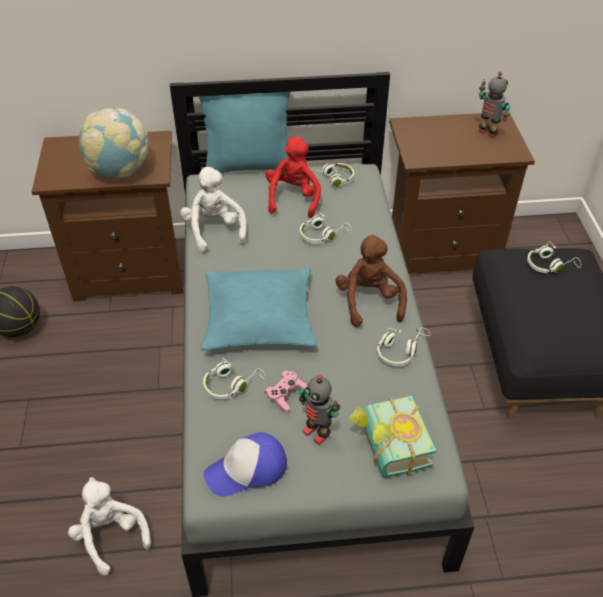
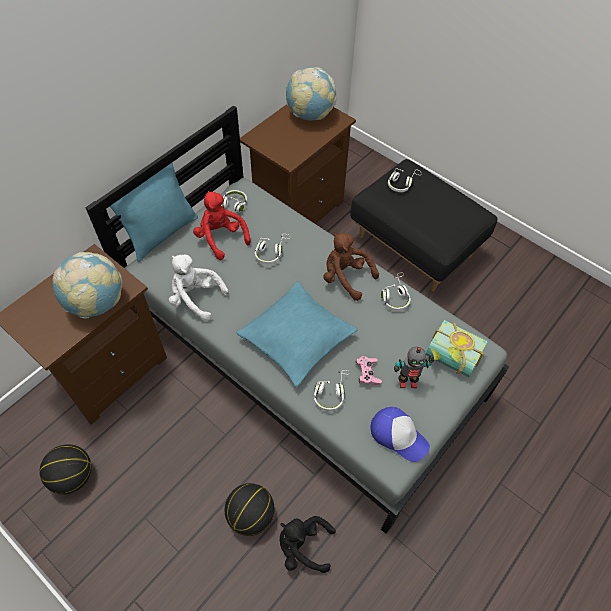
camera: 45 degrees left, 10 degrees up
white plush toy [68,477,151,575] -> black plush toy [279,516,336,573]
cap [204,432,287,497] -> cap turned 75 degrees counterclockwise [371,407,430,462]
toy robot [479,72,510,138] -> globe [286,67,336,120]
none -> basketball [225,483,275,536]

